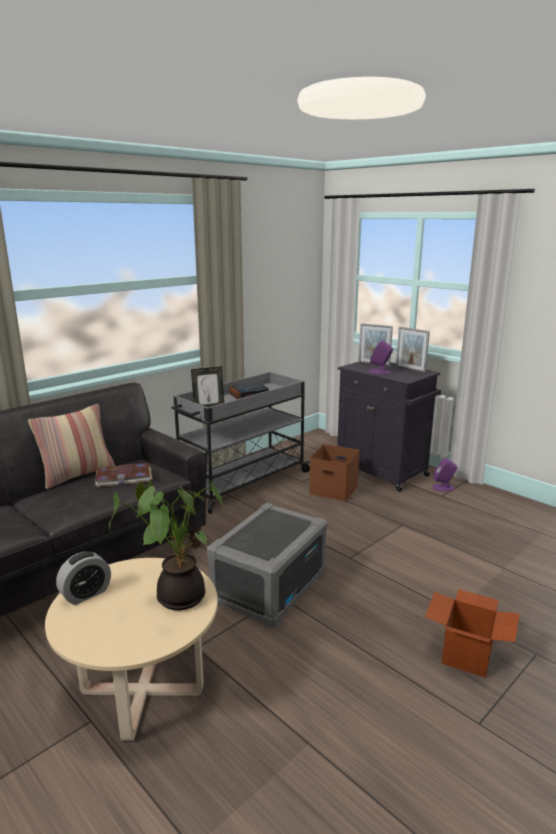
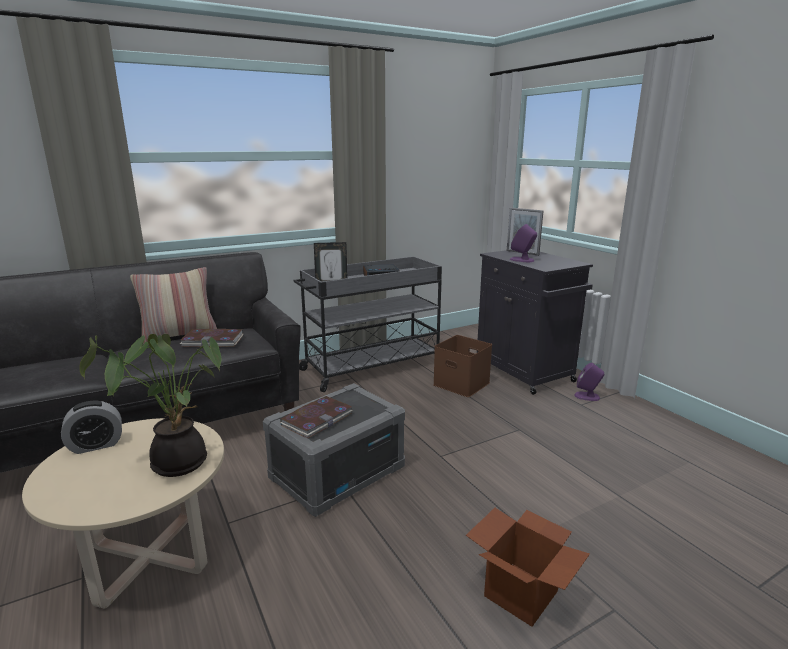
camera: 15 degrees right, 0 degrees up
picture frame [396,327,430,373] -> none
none -> book [280,396,353,439]

